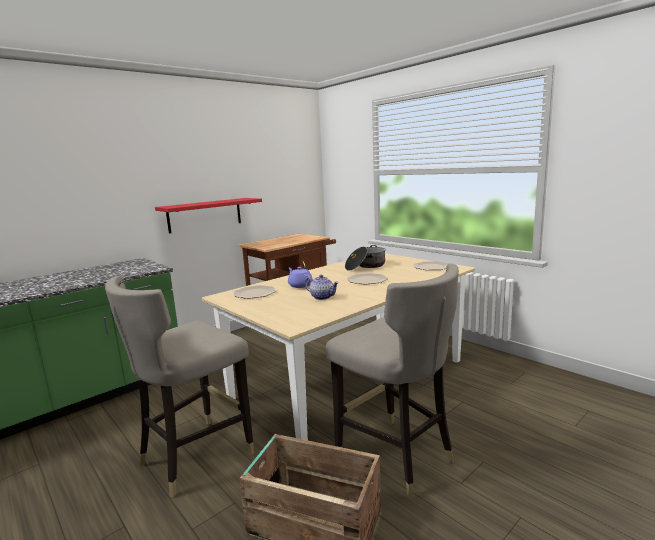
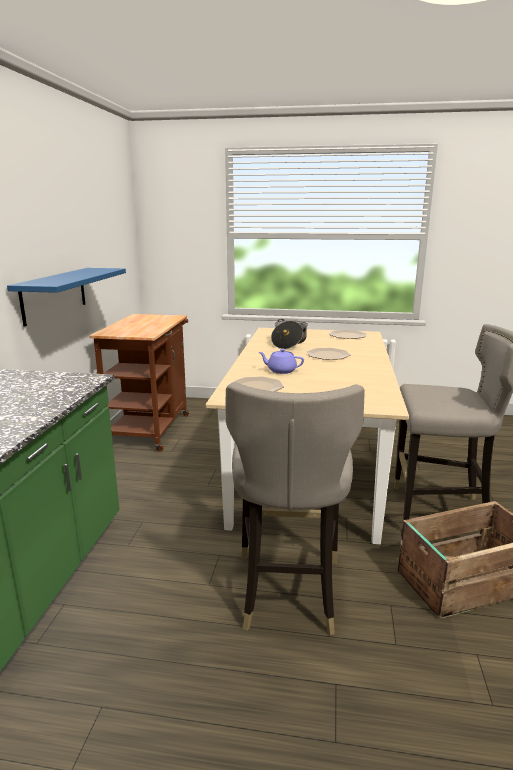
camera: 40 degrees left, 5 degrees up
red shelf [155,198,262,233] -> blue shelf [7,268,126,327]
teapot [305,275,339,300] -> none

